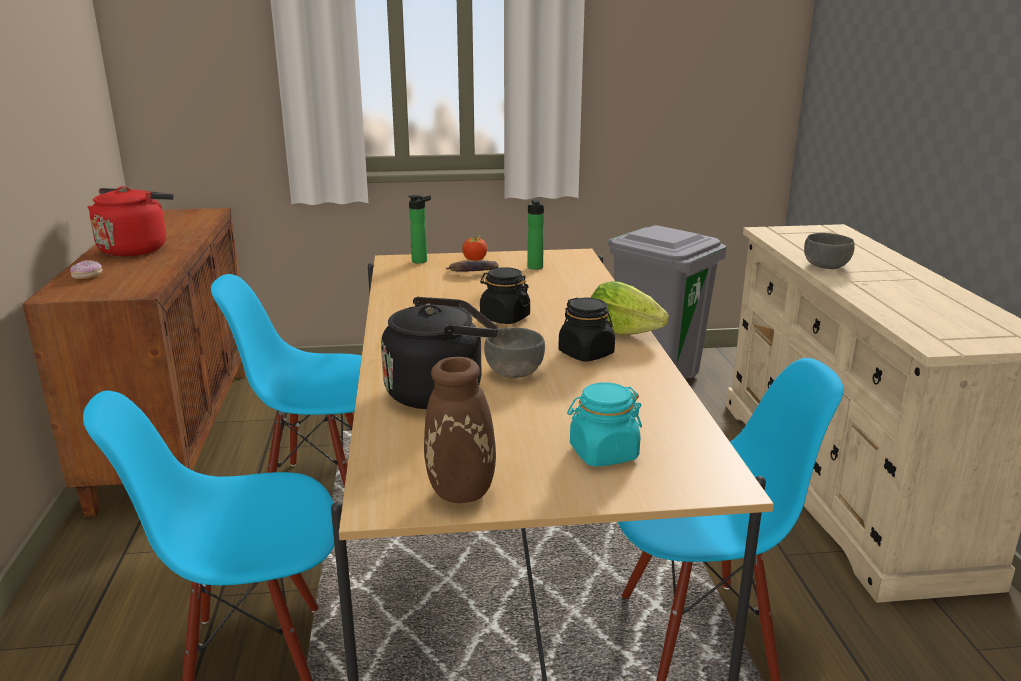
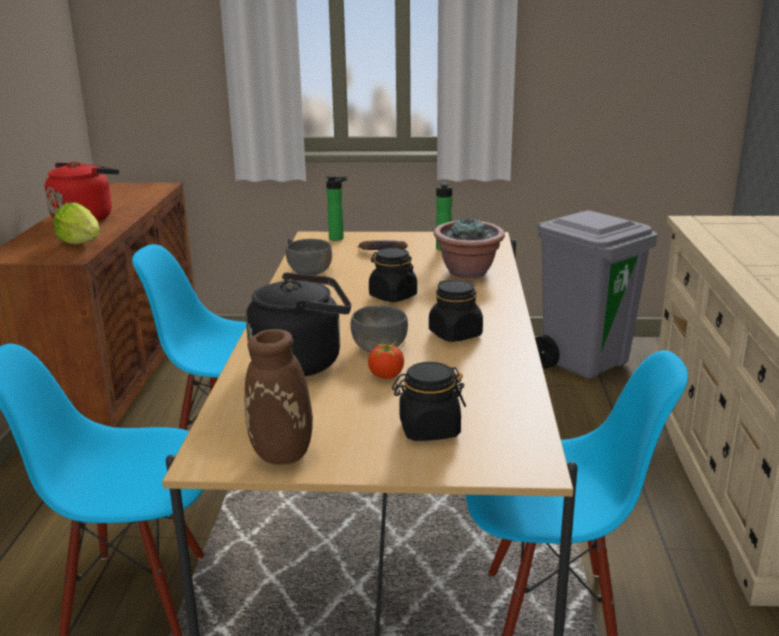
camera: 10 degrees right, 0 degrees up
donut [70,260,103,279] -> none
tomato [462,234,487,261] -> tomato moved to [368,338,405,379]
turquoise jar [567,382,642,467] -> black jar [392,362,466,441]
lettuce [591,281,669,335] -> lettuce moved to [53,203,100,245]
grey bowl [804,233,855,269] -> grey bowl moved to [286,239,332,275]
none -> potted plant [434,216,505,279]

